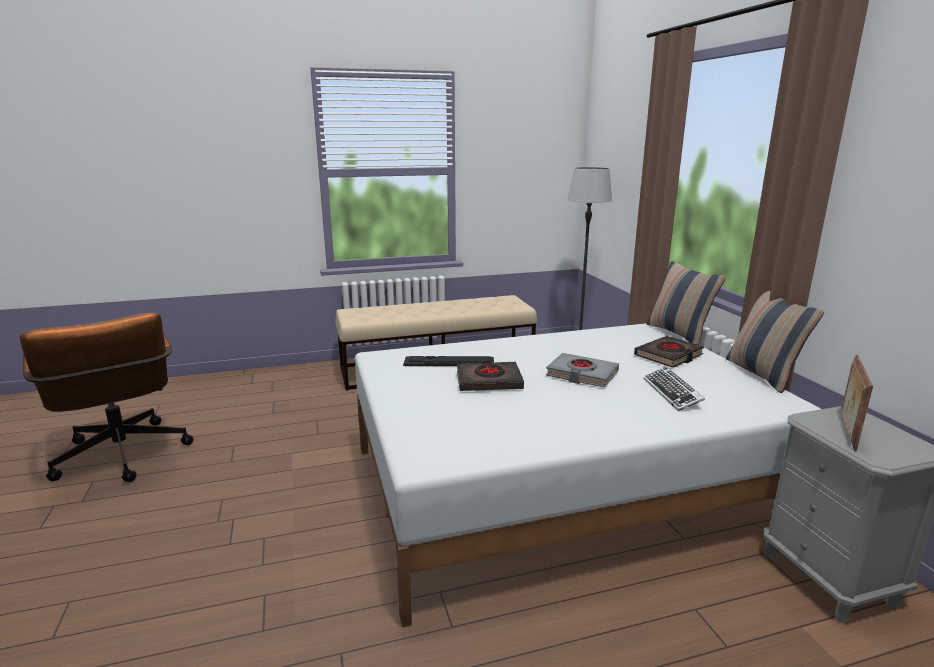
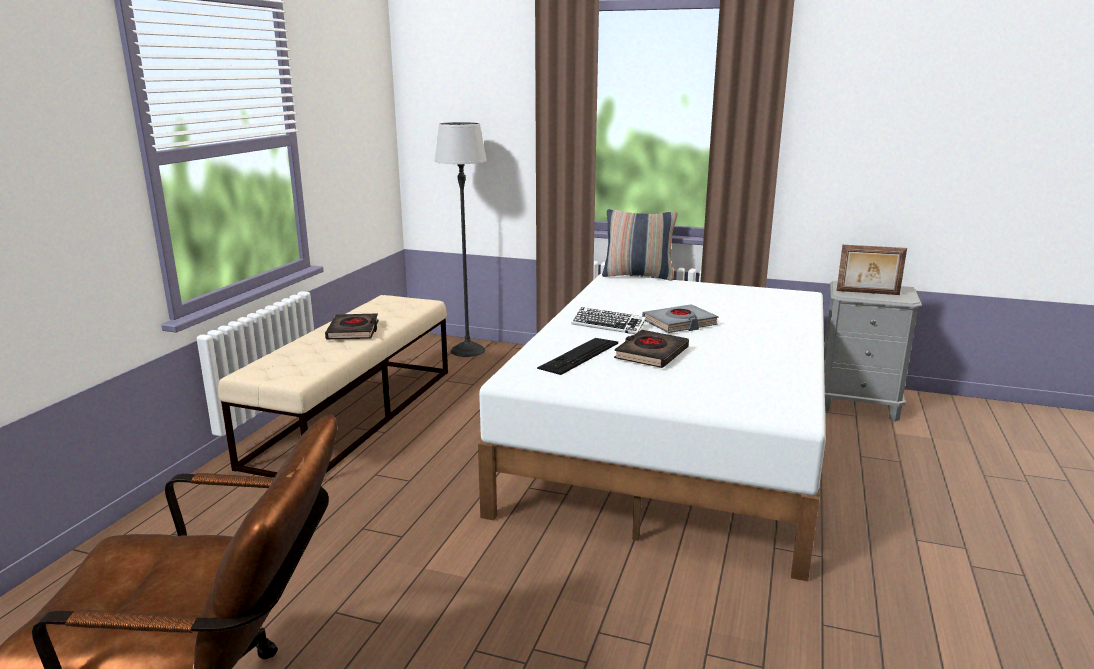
camera: 55 degrees left, 0 degrees up
black book [634,336,704,368] -> black book moved to [325,313,379,340]
keyboard [644,367,705,411] -> keyboard moved to [572,307,646,334]
pillow [726,291,824,393] -> none
picture frame [841,355,873,452] -> picture frame turned 45 degrees counterclockwise [836,245,907,295]

